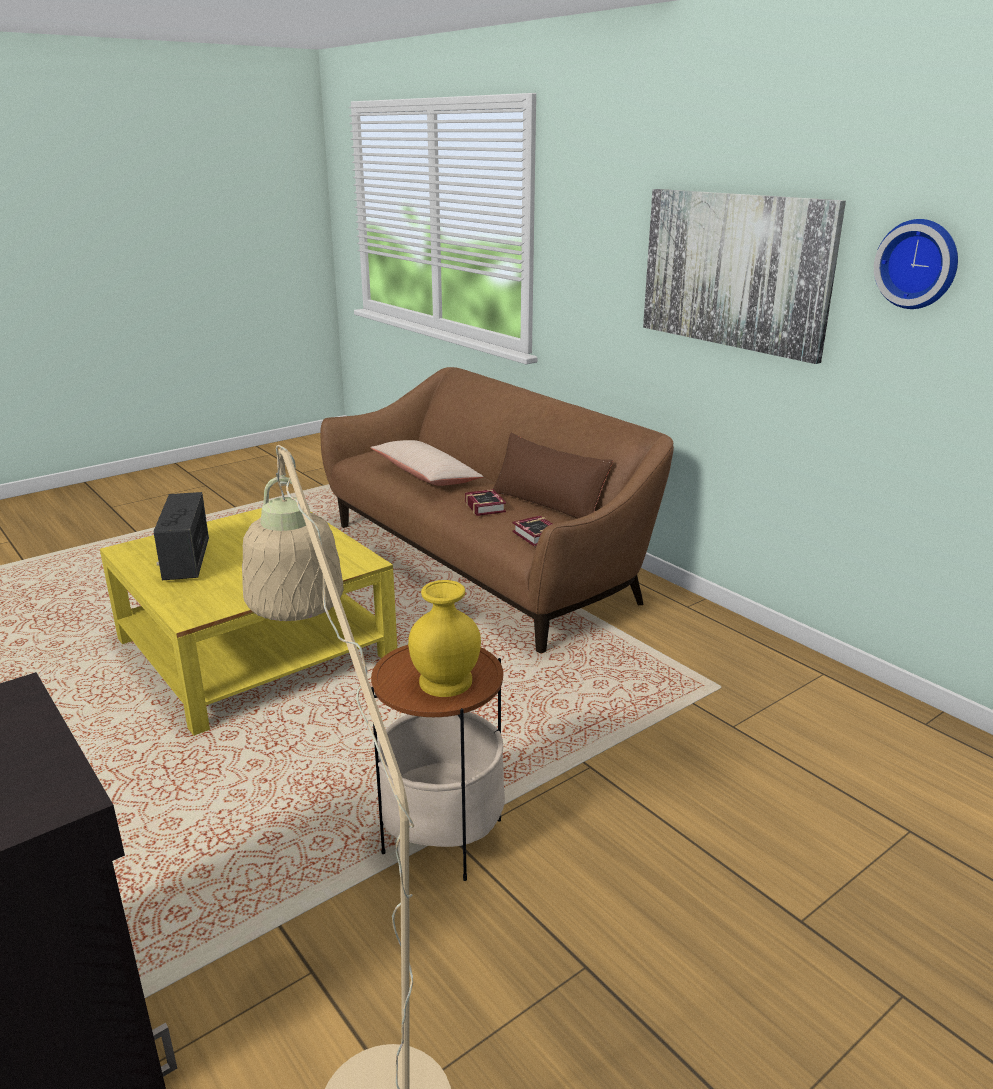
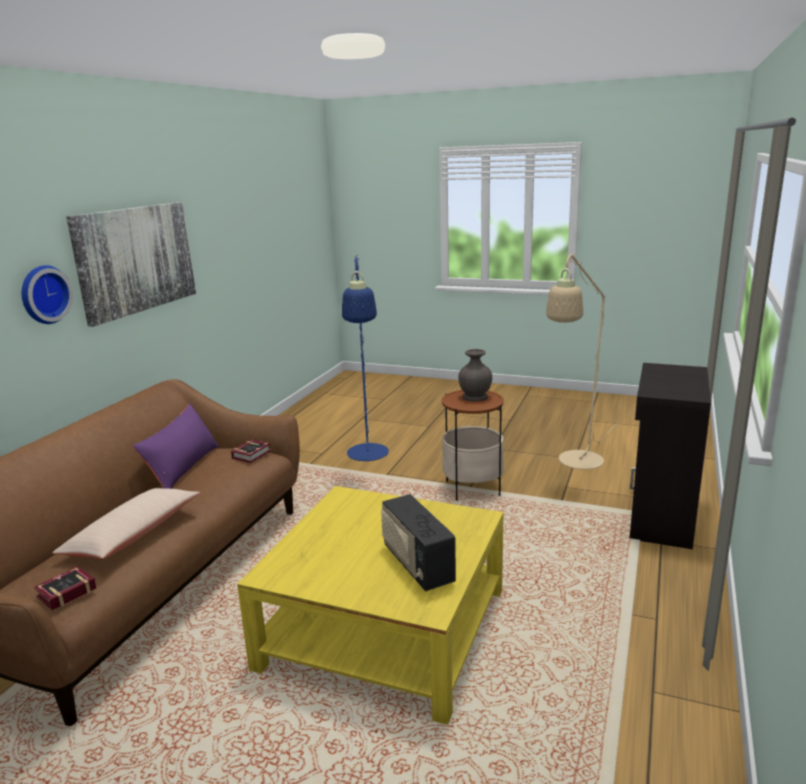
camera: 120 degrees left, 5 degrees down
radio [154,492,209,580] -> radio turned 105 degrees clockwise [381,494,456,591]
yellow vase [408,580,481,697] -> grey vase [458,349,492,402]
book [465,489,506,516] -> book moved to [34,566,97,610]
brown pillow [493,433,613,519] -> purple pillow [133,404,219,489]
wall clock [874,219,958,309] -> wall clock moved to [22,265,73,324]
none -> blue floor lamp [342,255,389,461]

